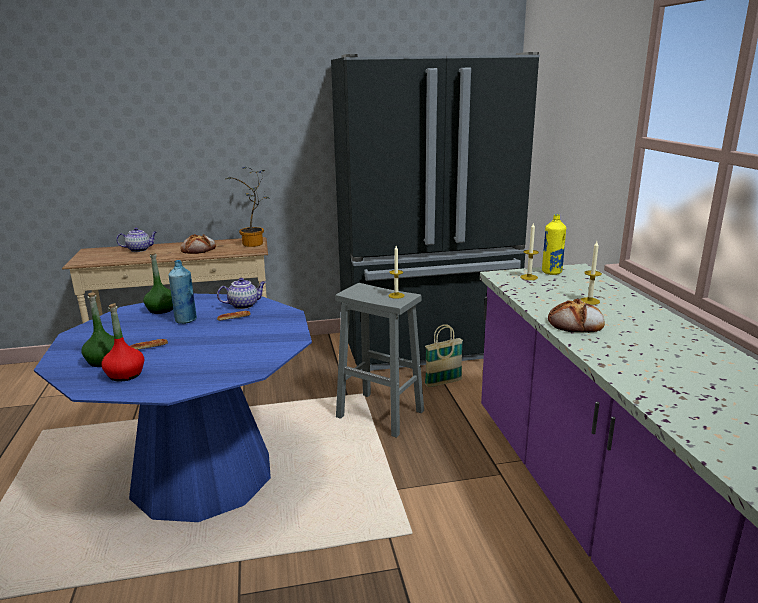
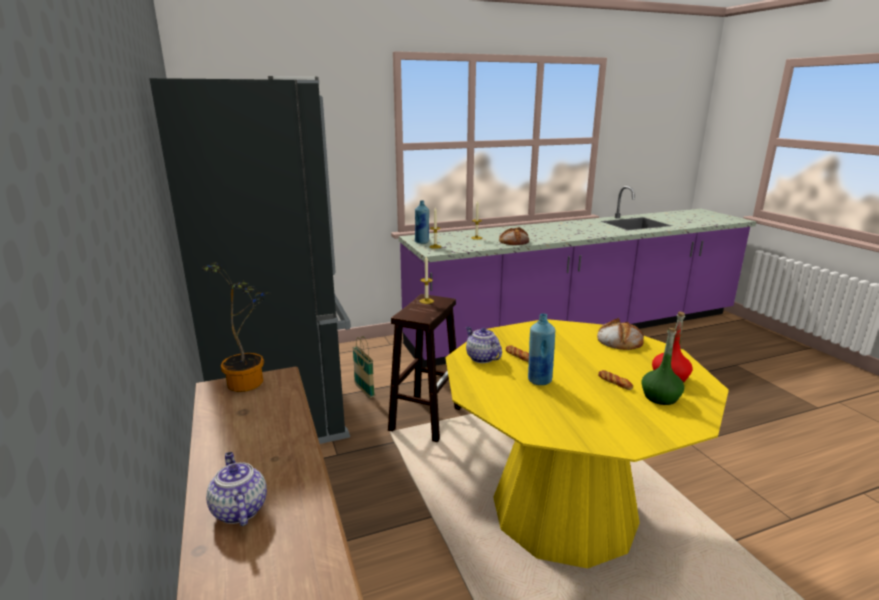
camera: 100 degrees left, 0 degrees up
blue dining table [34,294,312,522] -> yellow dining table [445,319,729,568]
green bottle [143,252,173,314] -> none
bread [180,234,216,254] -> bread moved to [597,318,644,350]
grey stool [335,283,424,438] -> brown stool [388,294,461,442]
yellow bottle [542,214,566,275] -> blue bottle [415,200,429,244]

